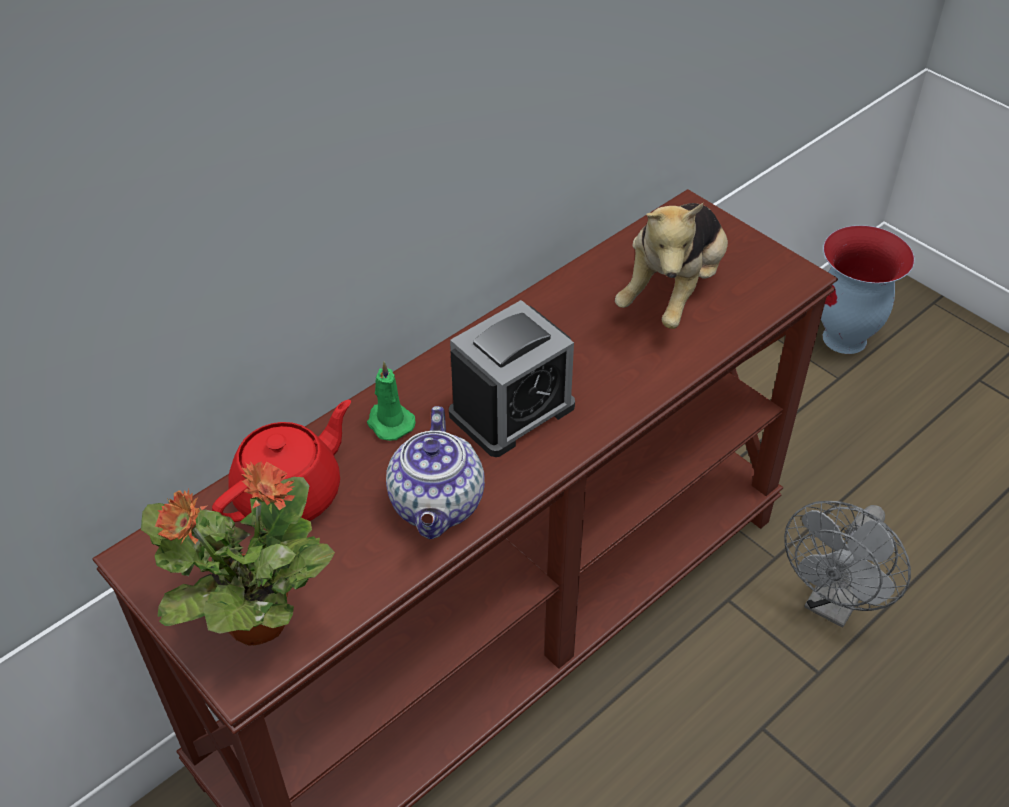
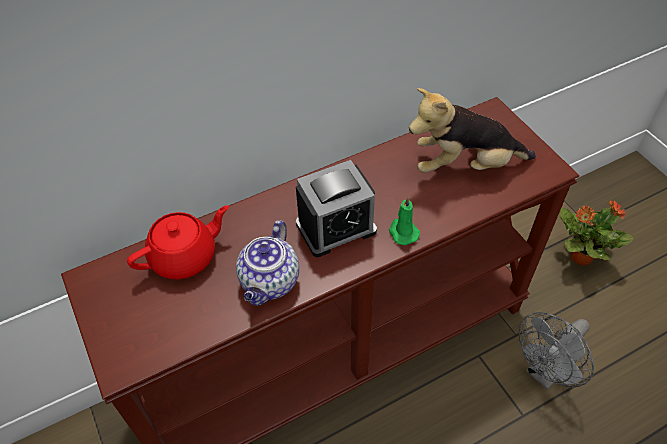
camera: 15 degrees right, 5 degrees up
potted plant [141,461,335,646] -> potted plant moved to [559,200,634,265]
green candle [367,361,416,441] -> green candle moved to [389,197,420,245]
plush toy [615,203,728,329] -> plush toy turned 45 degrees clockwise [409,88,536,173]
vase [821,225,914,354] -> none

